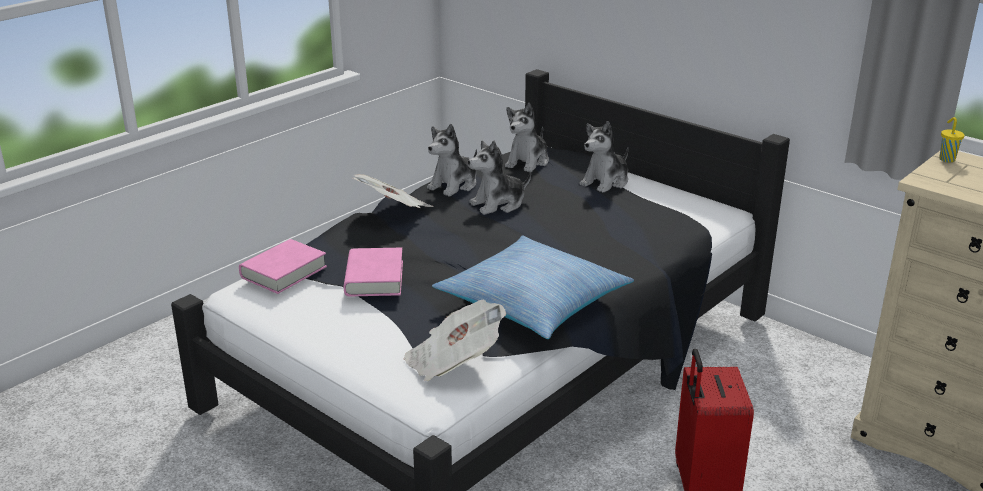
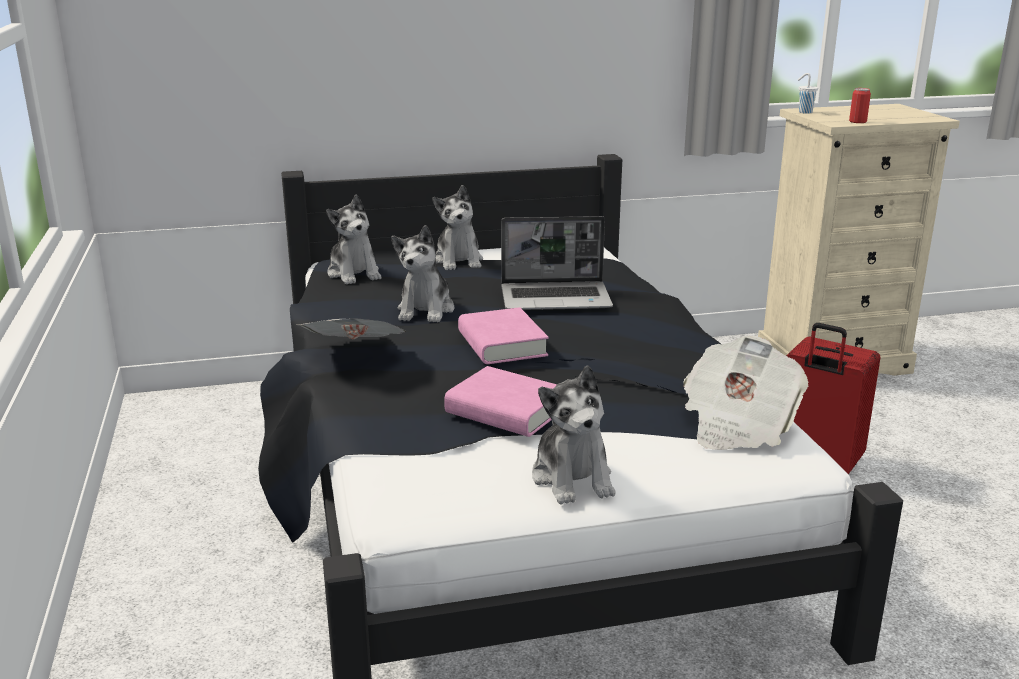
camera: 55 degrees left, 5 degrees down
pink book [239,239,327,294] -> pink book moved to [458,307,549,364]
plush toy [427,124,477,197] -> plush toy moved to [532,366,615,505]
pillow [432,235,634,339] -> none
yellow cup [939,117,965,163] -> white cup [798,73,818,114]
none -> laptop [501,216,613,310]
none -> can [849,88,871,123]

